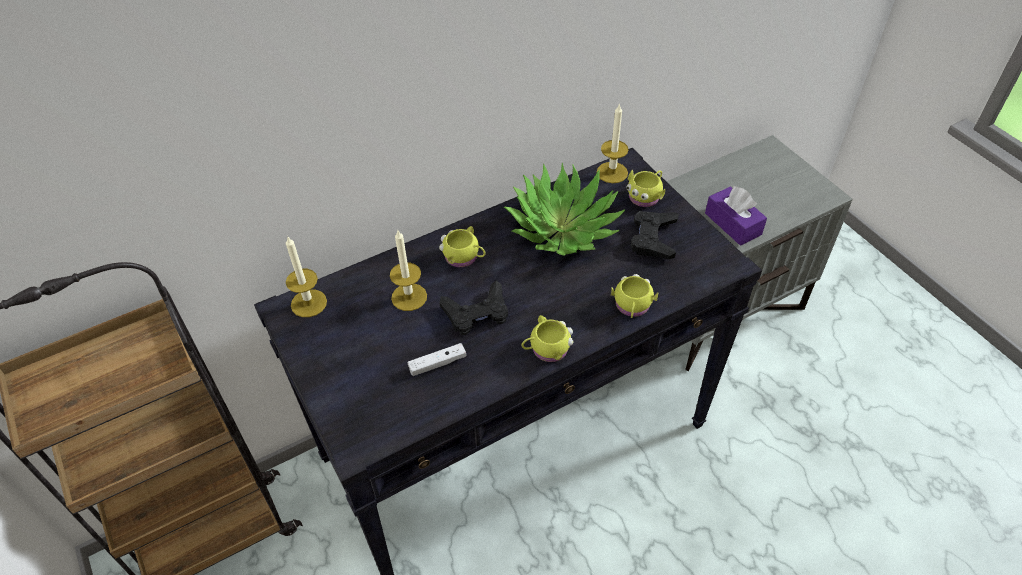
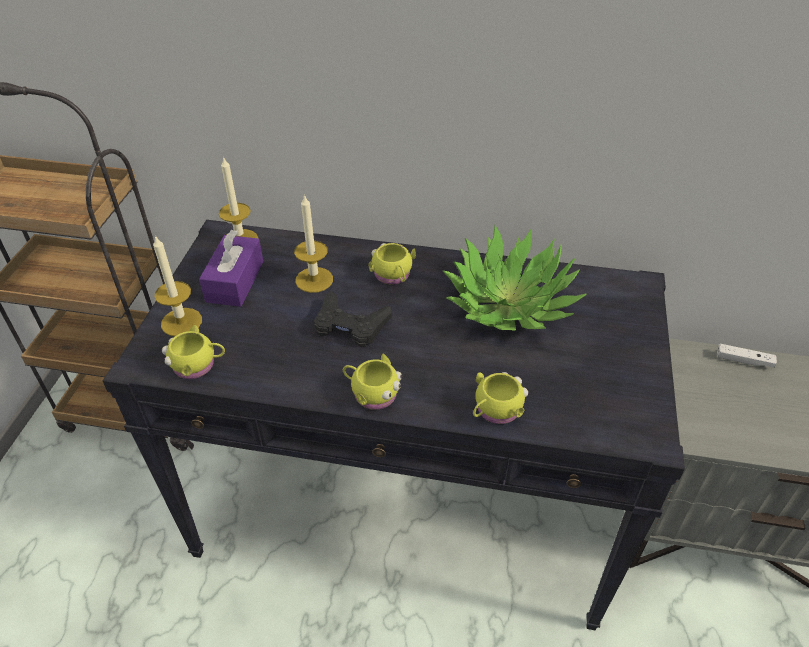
camera: 40 degrees right, 5 degrees down
white game controller [407,343,466,376] -> white game controller moved to [717,344,777,368]
candle [597,103,629,183] -> candle moved to [153,235,202,336]
yellow mug [626,170,665,207] -> yellow mug moved to [162,325,225,379]
black game controller [631,211,679,259] -> none
purple tissue box [705,186,767,246] -> purple tissue box moved to [199,230,263,307]

